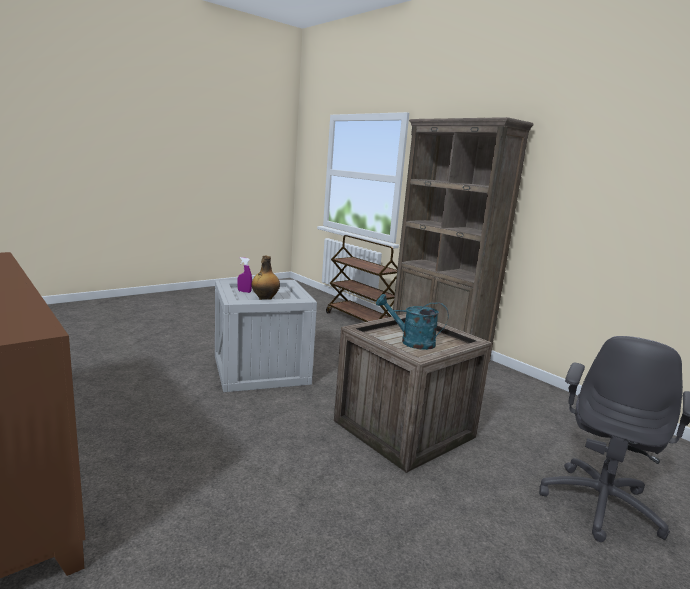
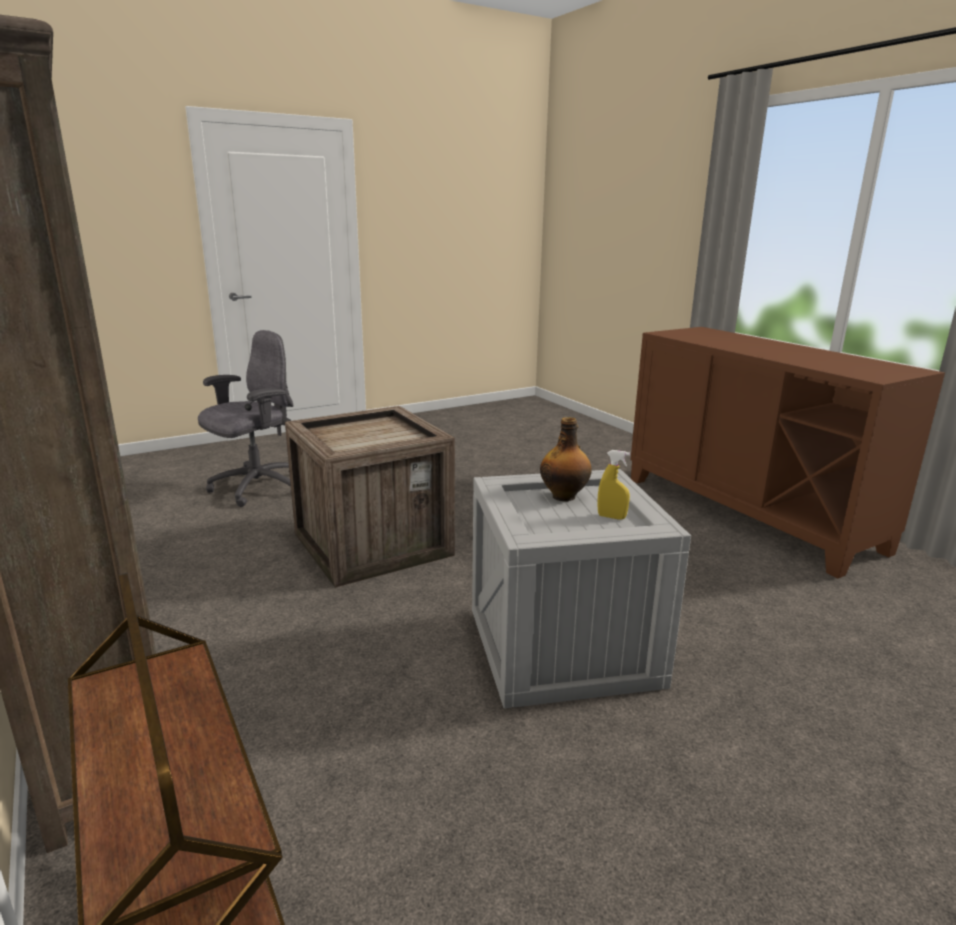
camera: 170 degrees left, 5 degrees up
purple spray bottle [237,257,252,293] -> yellow spray bottle [597,450,630,519]
turquoise watering can [376,294,449,350] -> none

